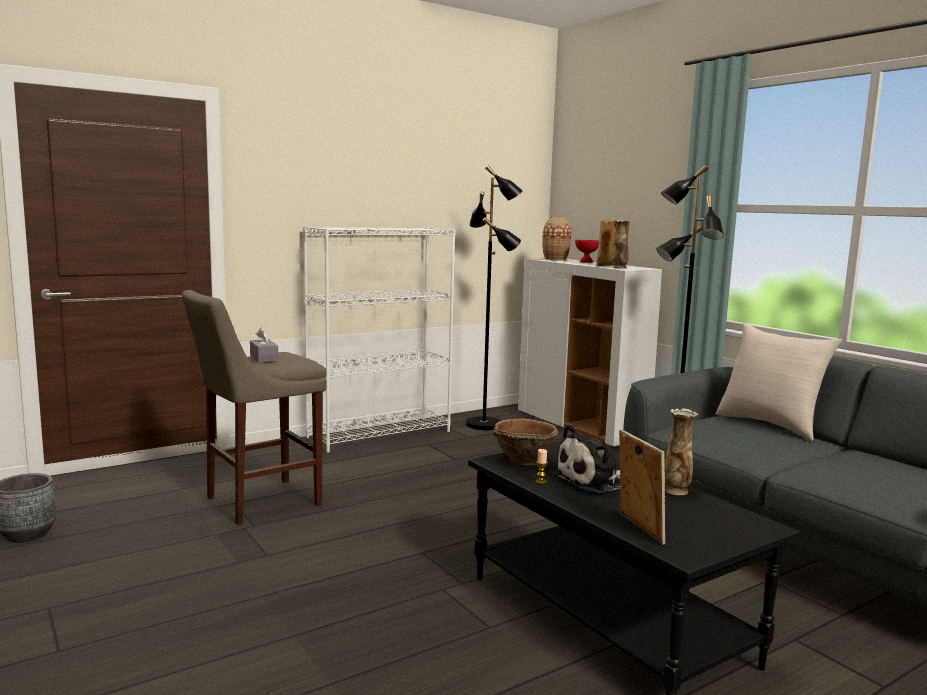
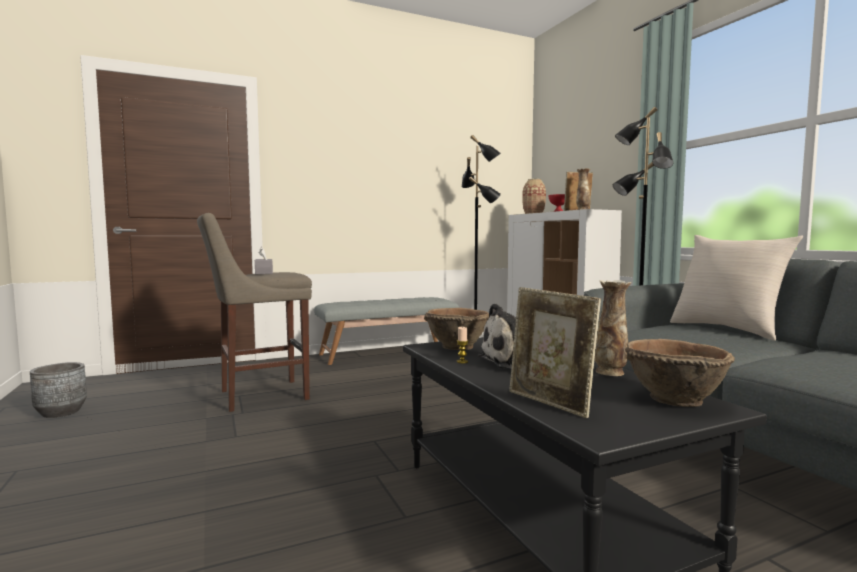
camera: 10 degrees right, 5 degrees down
white bookcase [303,226,456,453] -> grey bench [314,297,459,365]
picture frame [619,430,666,545] -> picture frame turned 150 degrees clockwise [509,287,601,418]
none -> brown bowl [625,339,735,407]

